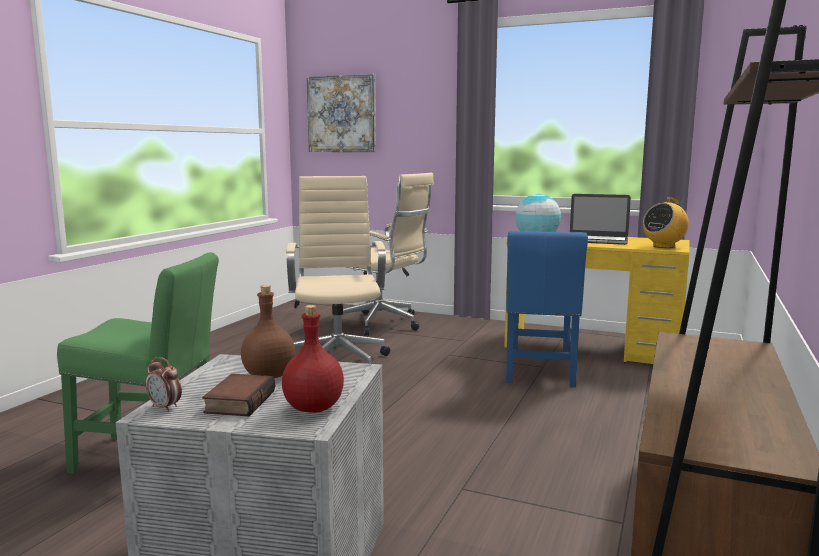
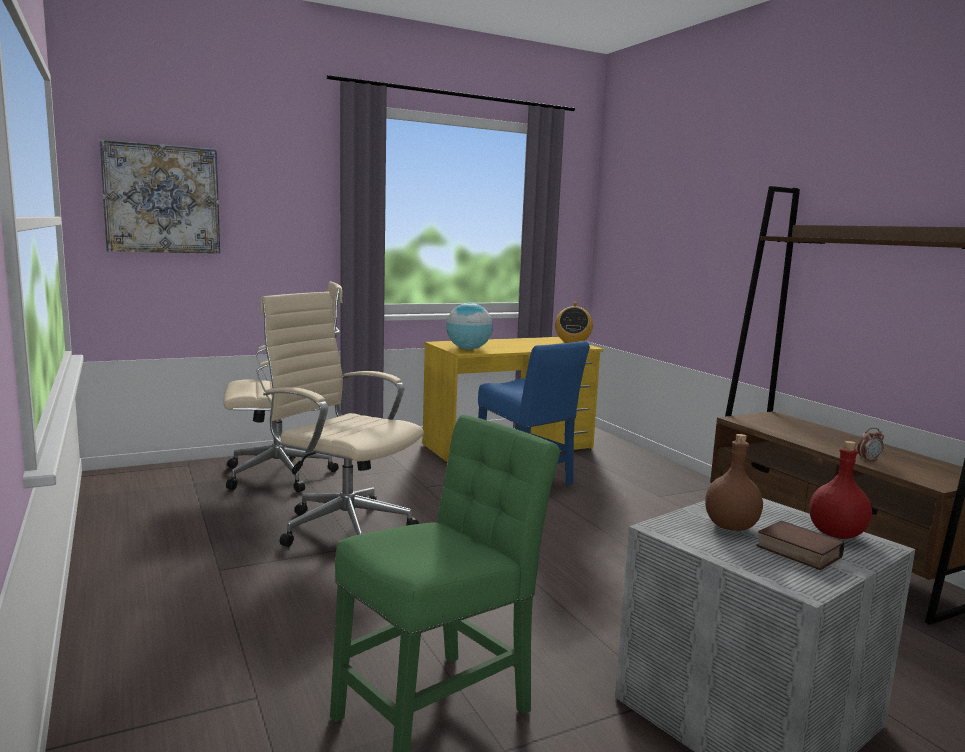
camera: 50 degrees left, 0 degrees up
alarm clock [146,357,182,412] -> alarm clock moved to [857,428,884,462]
laptop [570,194,631,245] -> none

